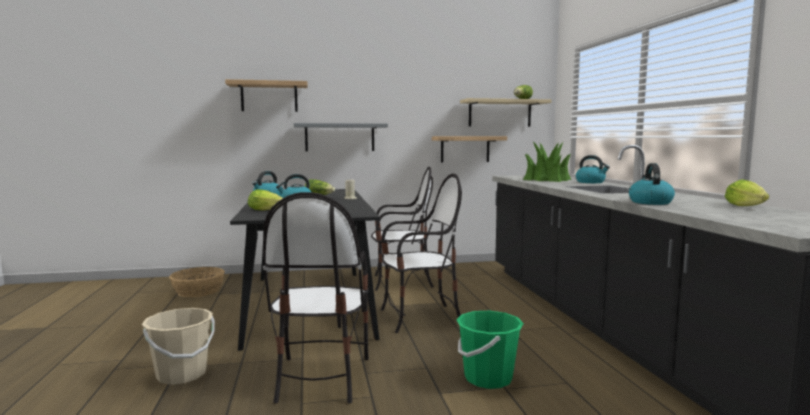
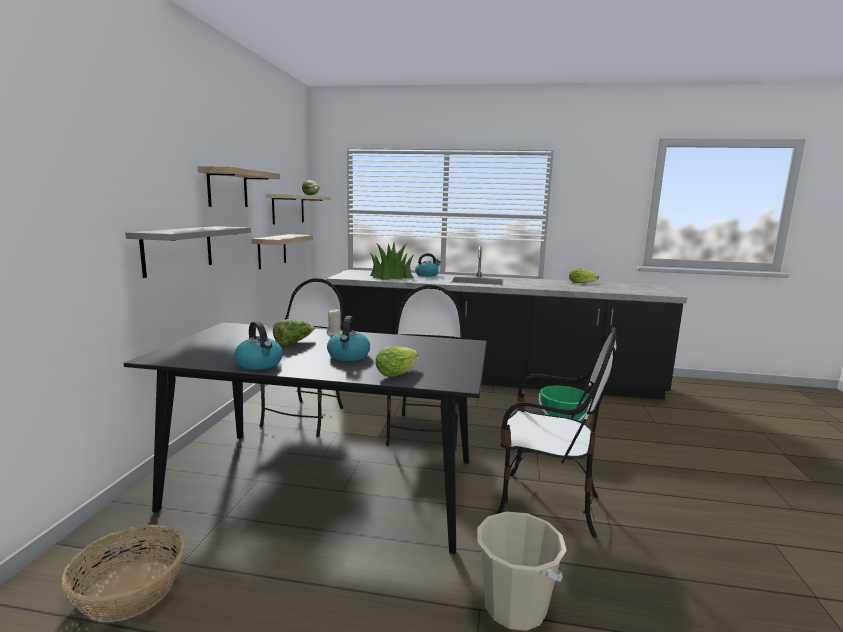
camera: 70 degrees left, 5 degrees up
shelf [225,79,308,112] -> shelf moved to [197,166,280,207]
kettle [629,163,675,205] -> none

